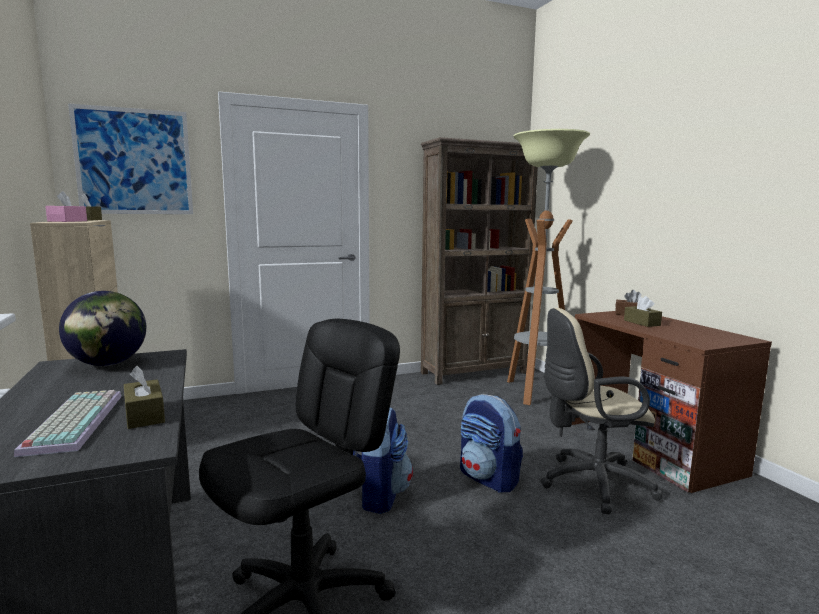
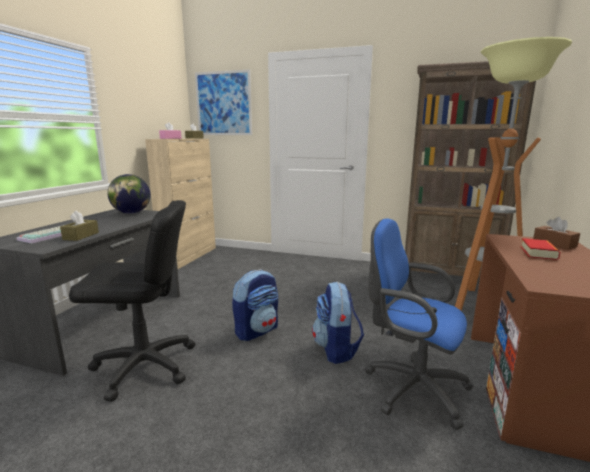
camera: 40 degrees right, 5 degrees up
beige office chair [541,308,663,514] -> blue office chair [365,219,474,430]
brown tissue box [624,296,662,327] -> book [521,238,561,260]

